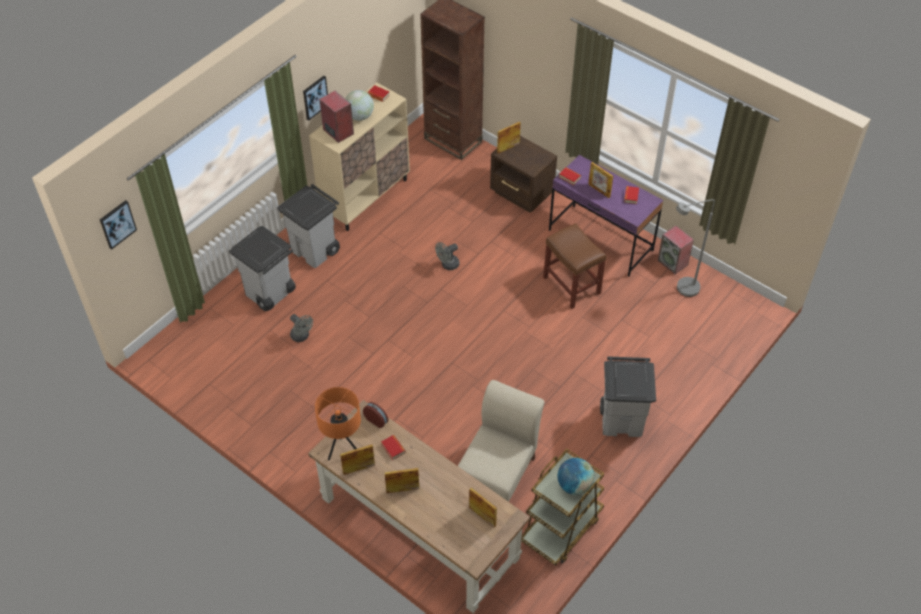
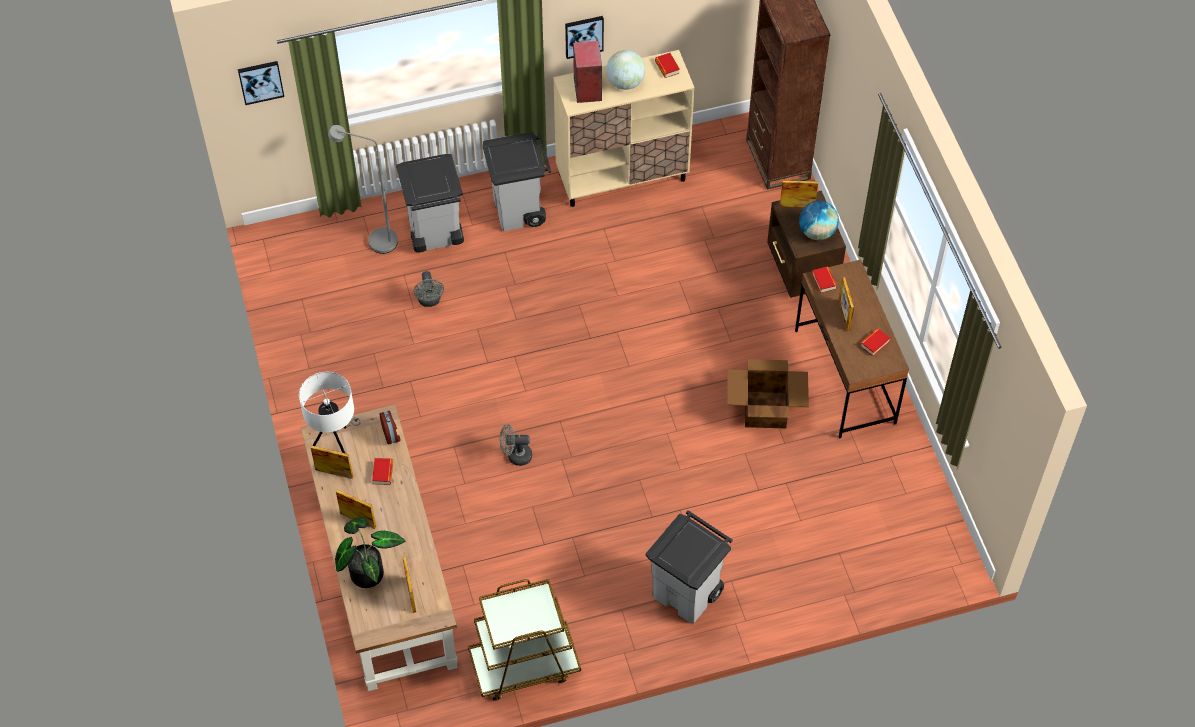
camera: 35 degrees right, 5 degrees up
orange table lamp [315,387,361,460] -> white table lamp [299,372,361,453]
grey fan [435,242,460,270] -> grey fan moved to [500,424,532,466]
beige chair [458,380,544,502] -> none
brown stool [543,223,606,309] -> cardboard box [727,359,809,428]
purple desk [549,155,663,277] -> brown desk [795,260,909,438]
globe [557,458,595,495] -> globe moved to [799,201,839,240]
speaker [658,225,694,274] -> none
grey floor lamp [676,199,715,297] -> grey floor lamp moved to [328,125,398,254]
none -> potted plant [335,517,406,588]

